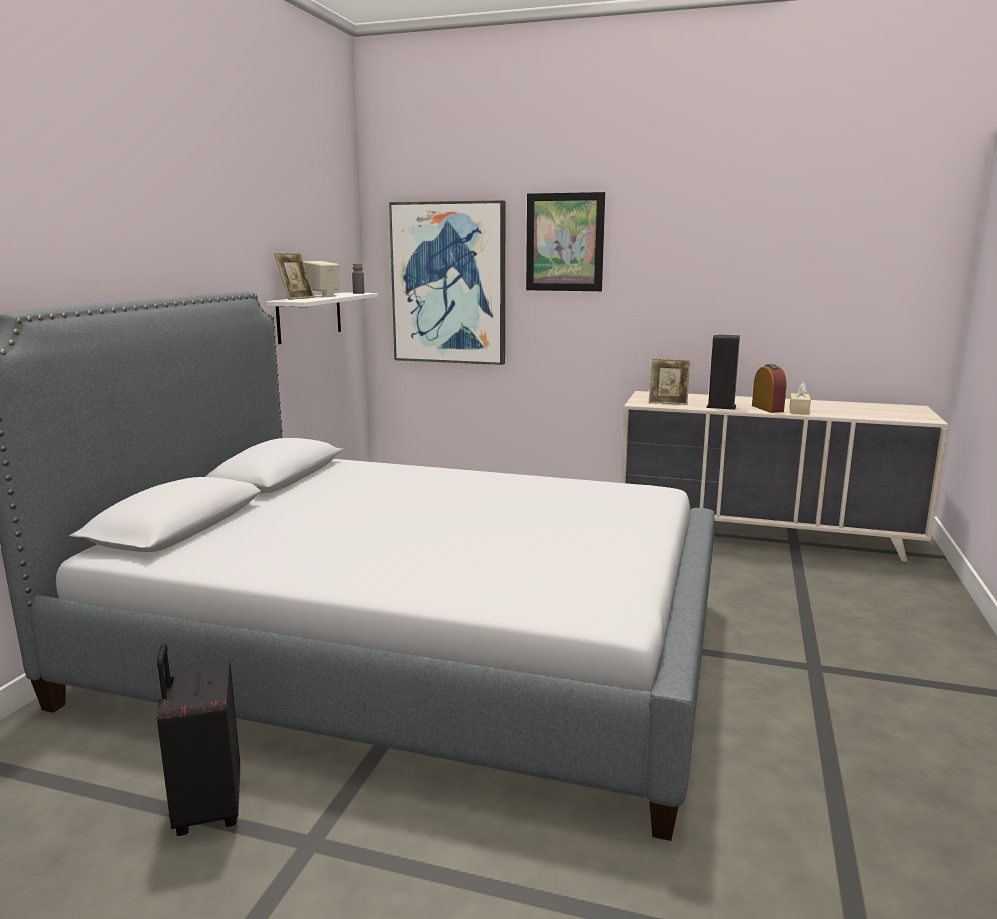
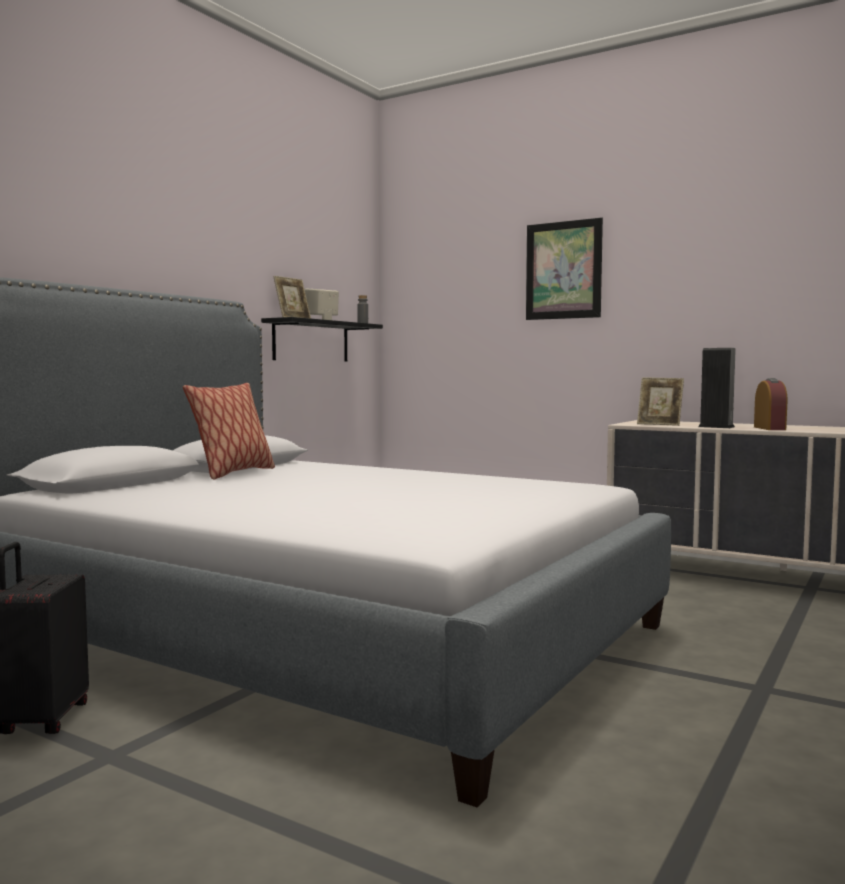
camera: 15 degrees right, 10 degrees down
white shelf [266,292,378,344] -> black shelf [261,317,383,361]
picture [389,200,505,365] -> none
beige tissue box [789,383,811,415] -> none
none -> pillow [183,383,275,480]

